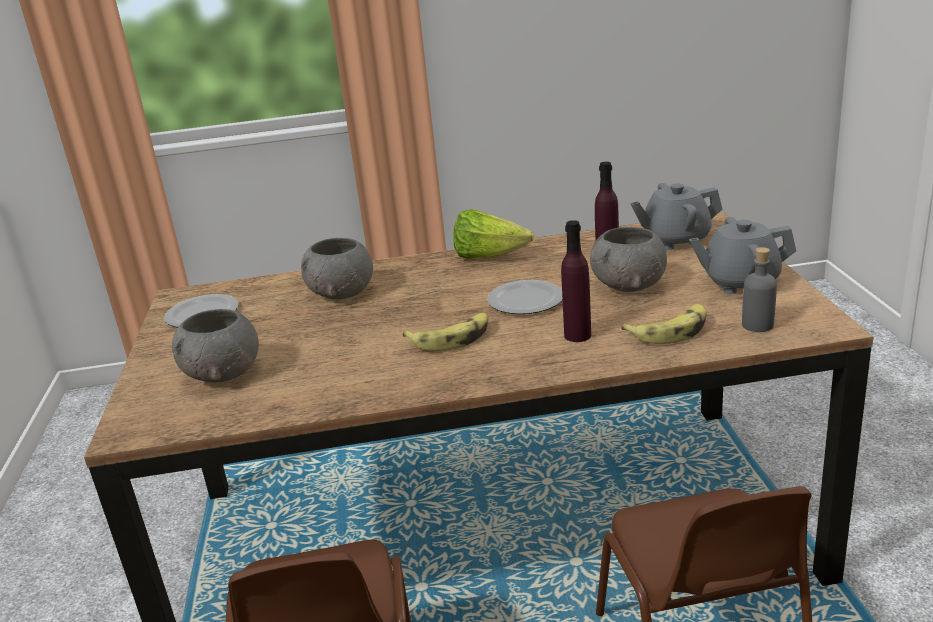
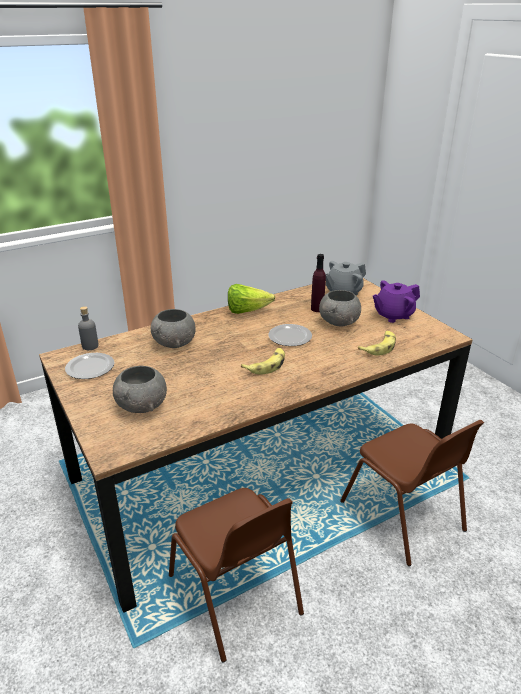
camera: 25 degrees left, 5 degrees up
purple bottle [561,220,591,342] -> none
grey teapot [689,217,796,294] -> purple teapot [373,280,420,323]
grey bottle [742,247,777,332] -> grey bottle moved to [78,306,99,350]

